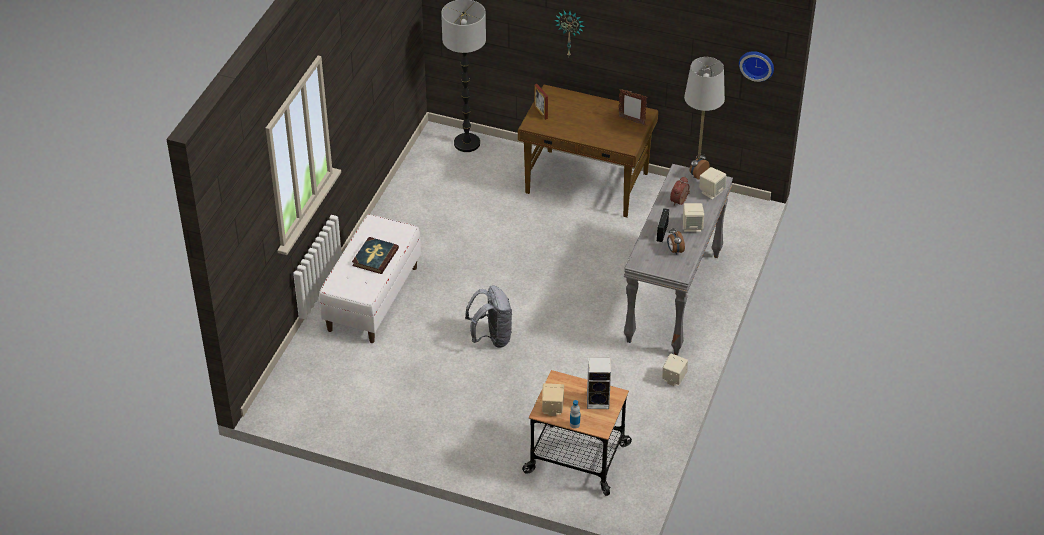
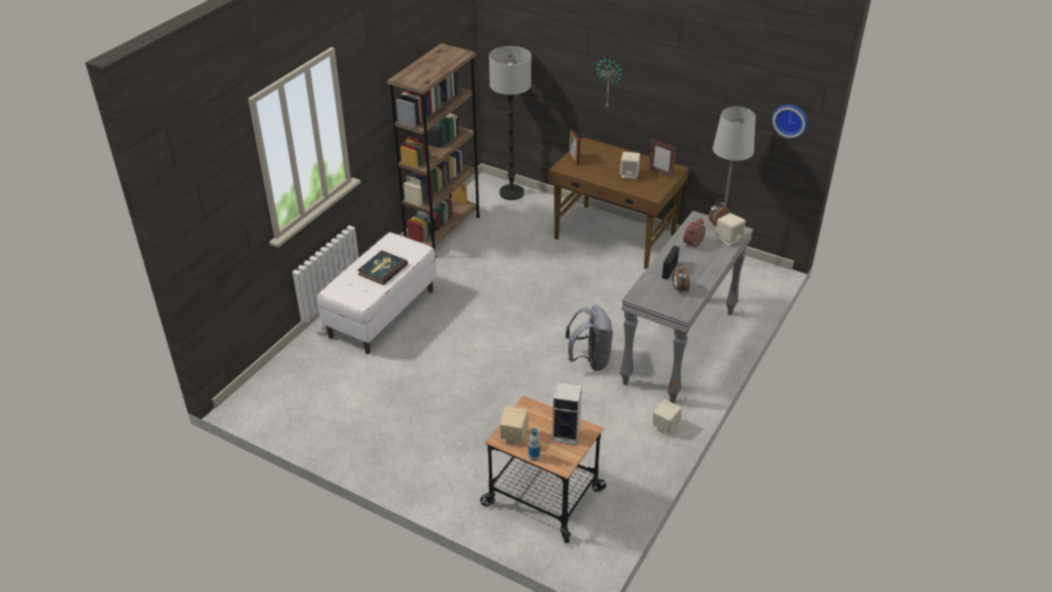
camera: 10 degrees right, 5 degrees down
grey backpack [465,285,512,348] -> grey backpack moved to [565,305,613,371]
beige speaker [683,203,704,232] -> beige speaker moved to [620,152,640,179]
none -> brown bookcase [387,43,480,258]

